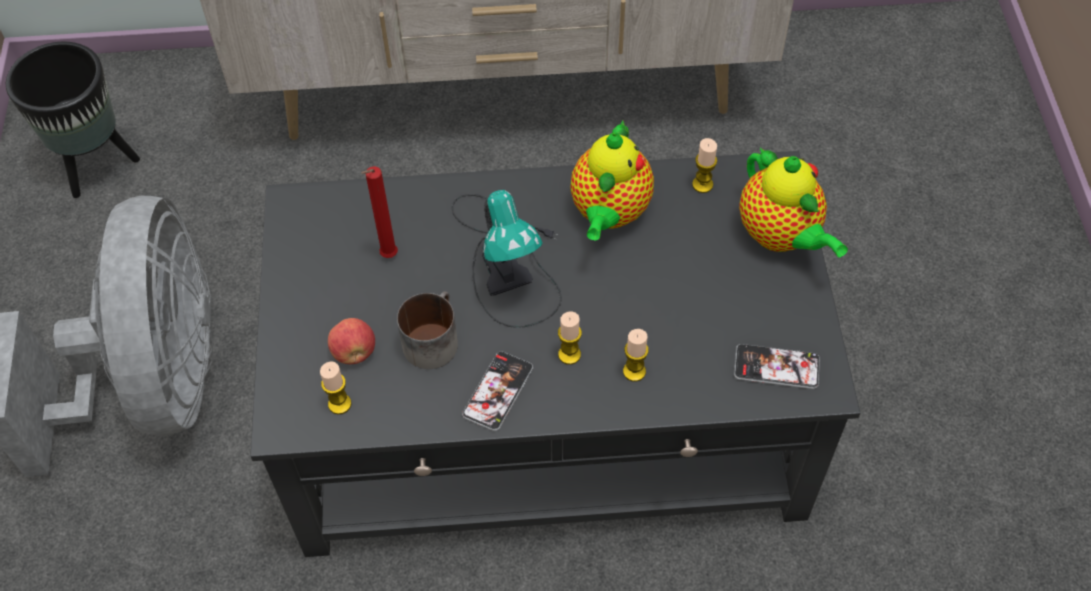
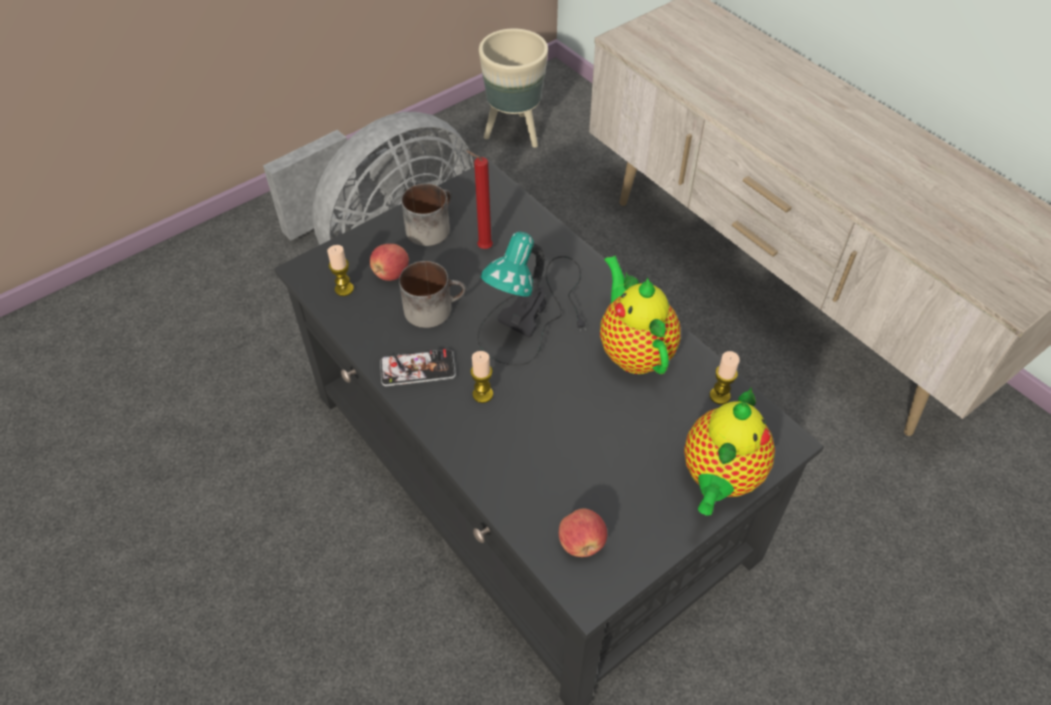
camera: 55 degrees right, 5 degrees down
black planter [6,42,140,198] -> beige planter [479,28,548,148]
teapot [570,121,654,241] -> teapot turned 90 degrees clockwise [600,255,681,374]
candle [623,329,649,382] -> none
phone [734,344,820,389] -> apple [559,509,607,557]
none -> mug [401,183,451,246]

